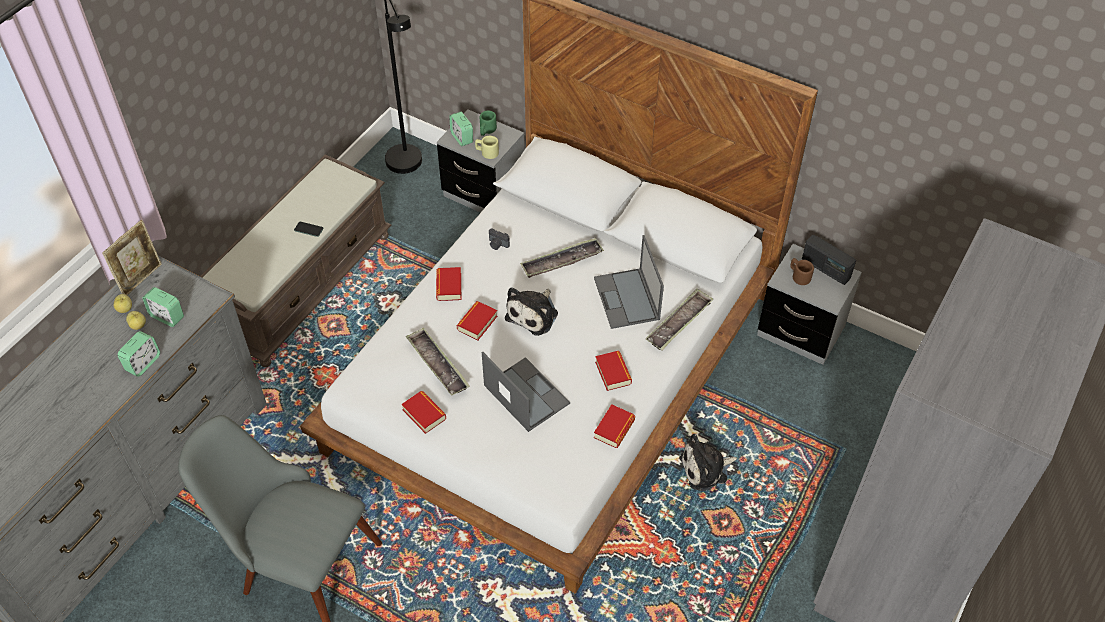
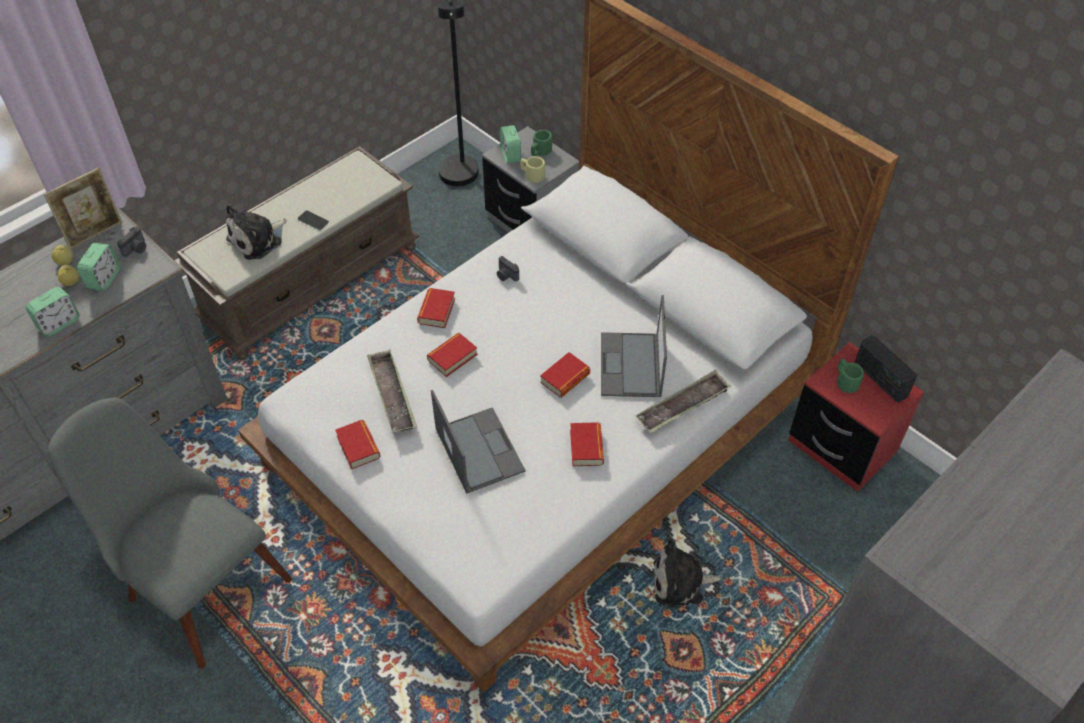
camera: 15 degrees right, 0 degrees up
alarm clock [142,287,184,327] -> alarm clock turned 120 degrees counterclockwise [77,243,120,291]
plush toy [505,287,558,336] -> plush toy moved to [226,204,287,260]
tray [520,238,604,278] -> none
book [594,404,635,448] -> book moved to [540,352,590,397]
grey nightstand [757,244,862,365] -> red nightstand [788,342,924,492]
brown mug [790,258,814,285] -> green mug [837,359,864,393]
none -> camera [117,226,146,257]

